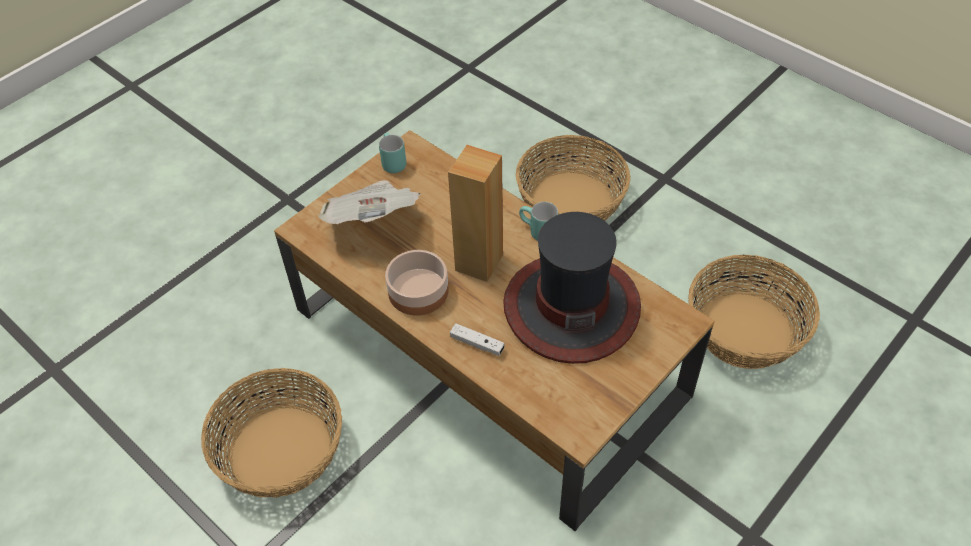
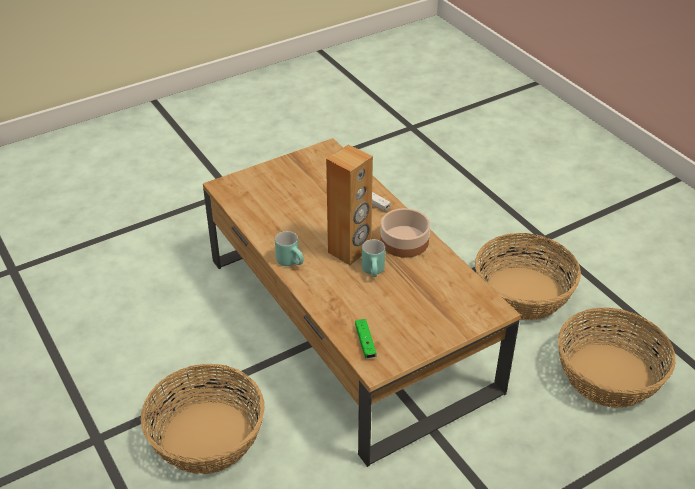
camera: 165 degrees left, 10 degrees down
newspaper [319,180,421,224] -> none
turquoise mug [379,133,406,173] -> turquoise mug moved to [362,239,385,277]
hat [503,212,641,364] -> none
basket [688,255,820,369] -> basket moved to [558,307,676,408]
none -> green game controller [355,319,377,359]

